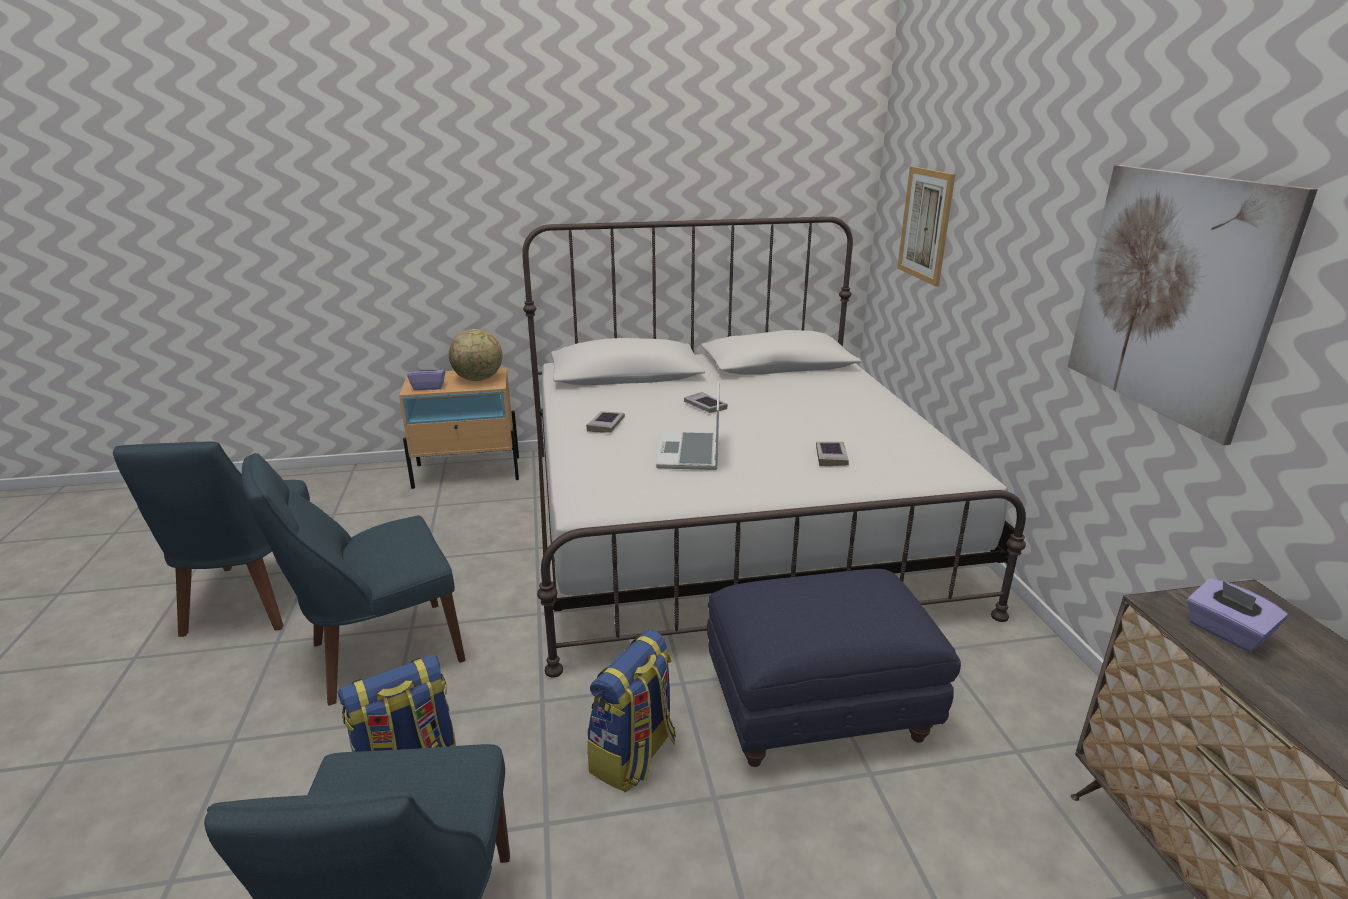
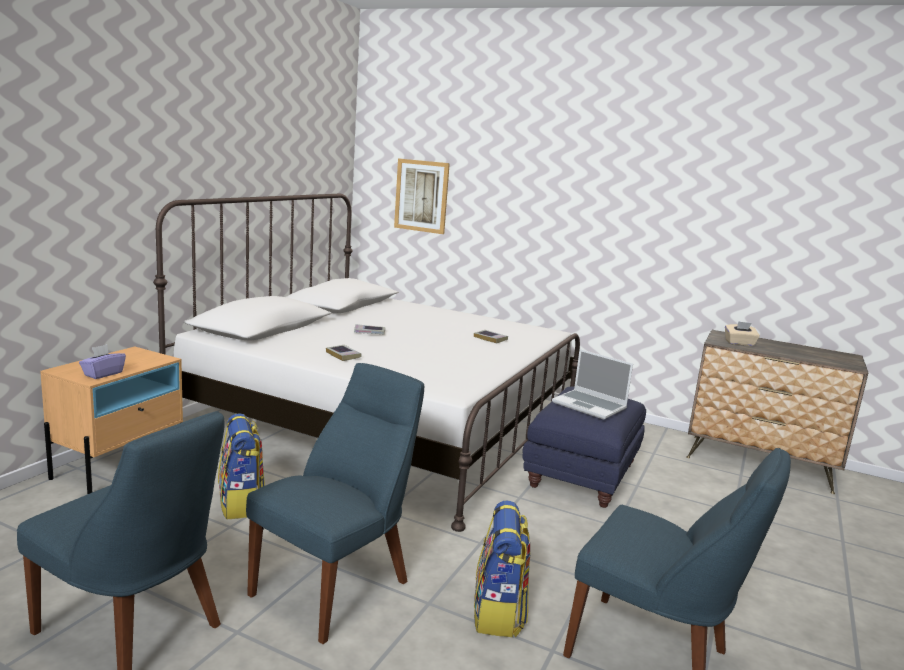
camera: 55 degrees left, 10 degrees down
blue chair [242,453,466,706] -> blue chair turned 150 degrees counterclockwise [246,363,424,644]
globe [449,329,502,381] -> none
backpack [587,630,676,792] -> backpack moved to [218,413,265,519]
laptop [656,381,720,470] -> laptop moved to [552,349,633,420]
picture [1068,165,1318,445] -> none
purple tissue box [1187,578,1288,652] -> beige tissue box [725,321,760,346]

